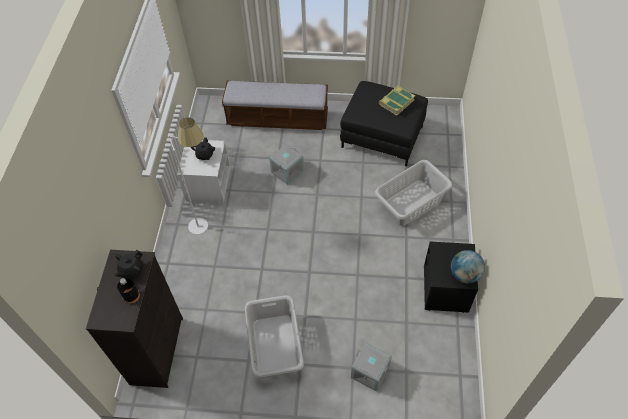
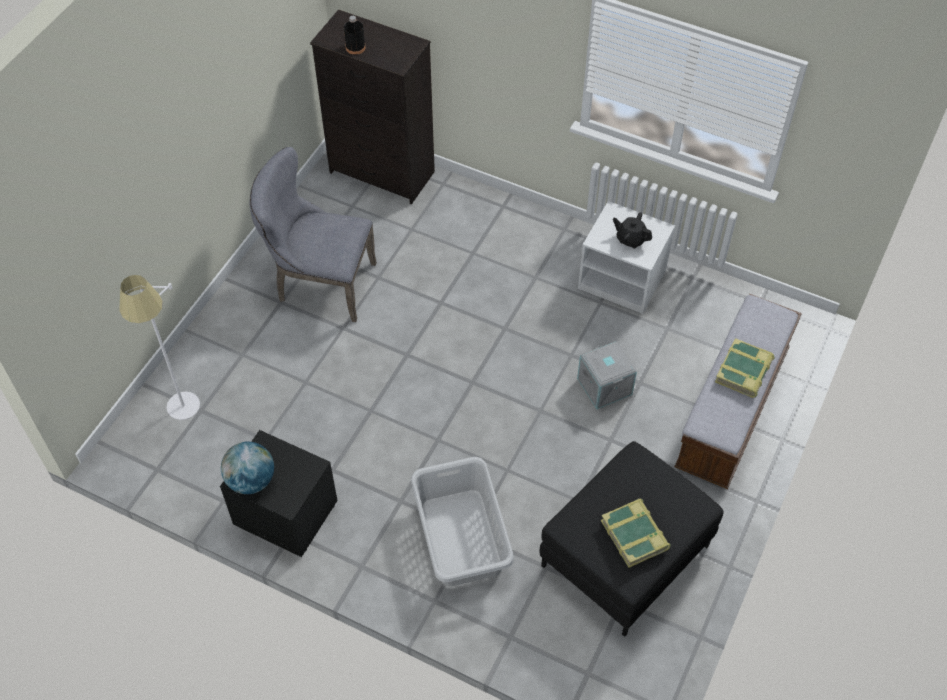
camera: 110 degrees right, 0 degrees up
black teapot [115,250,143,279] -> none
white floor lamp [168,117,208,235] -> white floor lamp moved to [119,275,200,420]
grey laundry basket [245,295,304,378] -> grey chair [250,147,377,322]
grey storage box [351,343,392,392] -> none
none -> book [715,338,775,398]

